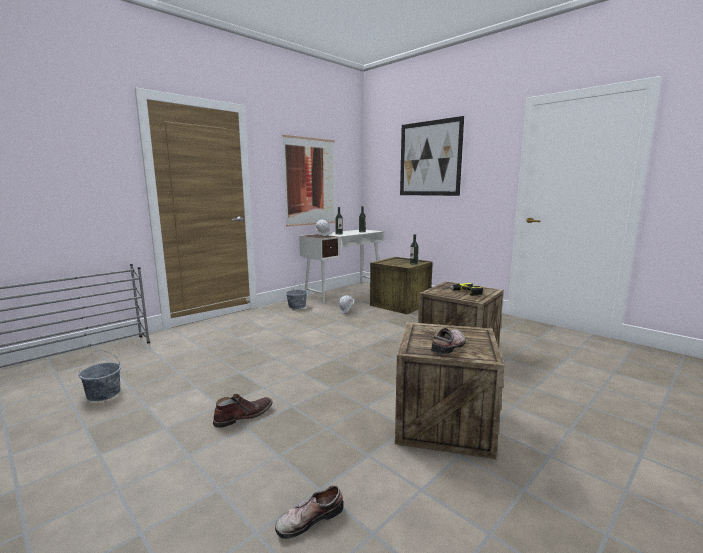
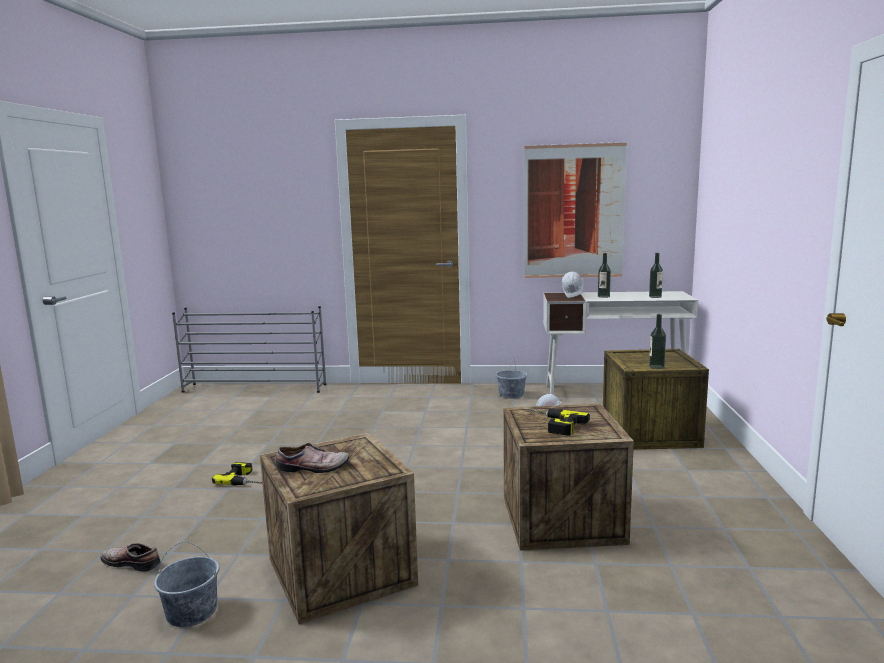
camera: 50 degrees right, 0 degrees up
grey bucket [79,351,121,401] -> grey bucket moved to [154,542,219,627]
brown boot [213,394,273,428] -> power drill [212,462,262,485]
picture [400,116,464,196] -> none

